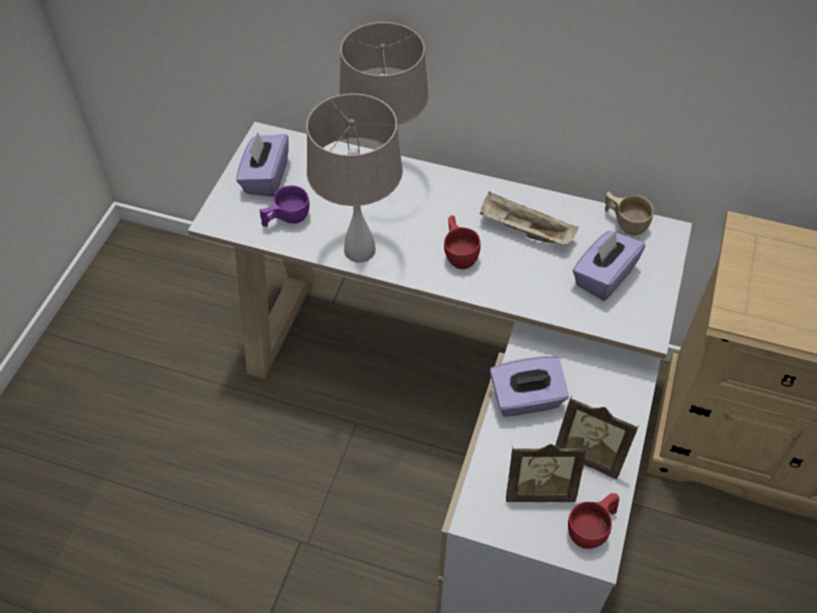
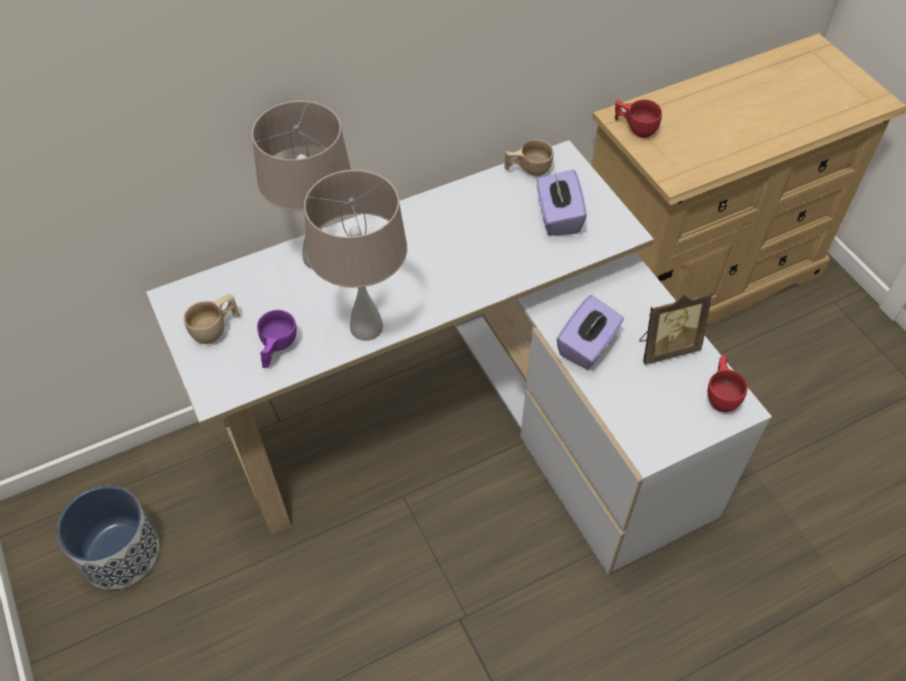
camera: 45 degrees left, 0 degrees up
purple tissue box [236,132,289,197] -> beige cup [184,294,240,344]
red cup [444,215,481,269] -> red cup moved to [615,99,662,138]
beige tray [480,192,578,245] -> none
picture frame [506,444,587,502] -> none
none -> planter [57,486,159,590]

